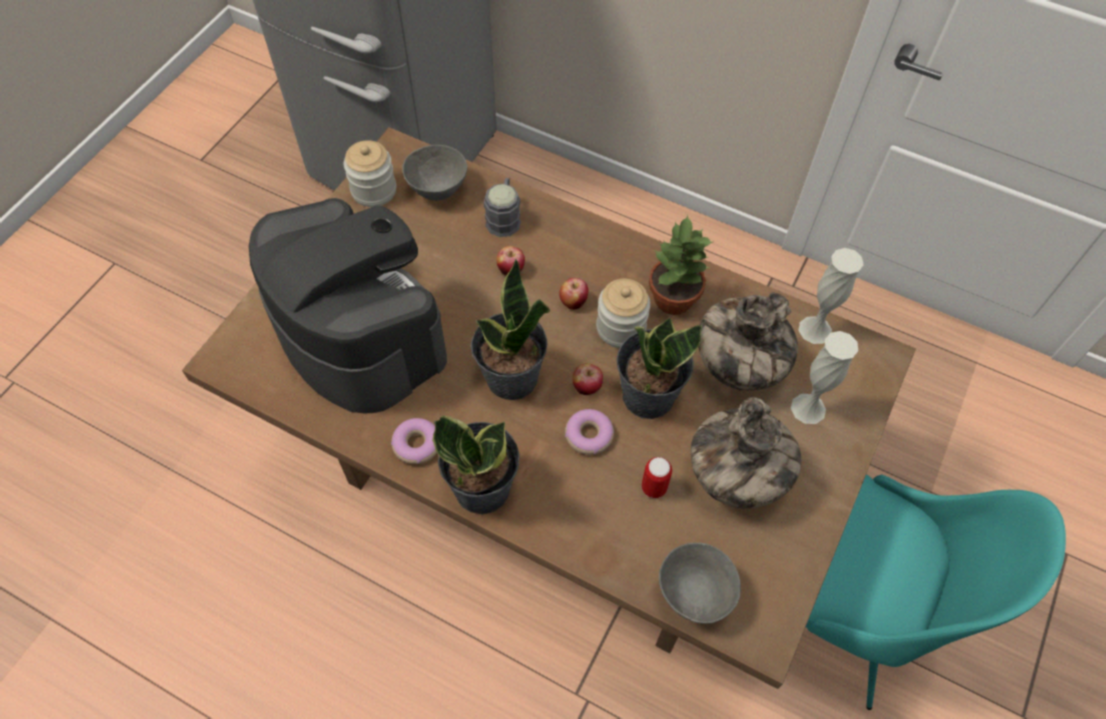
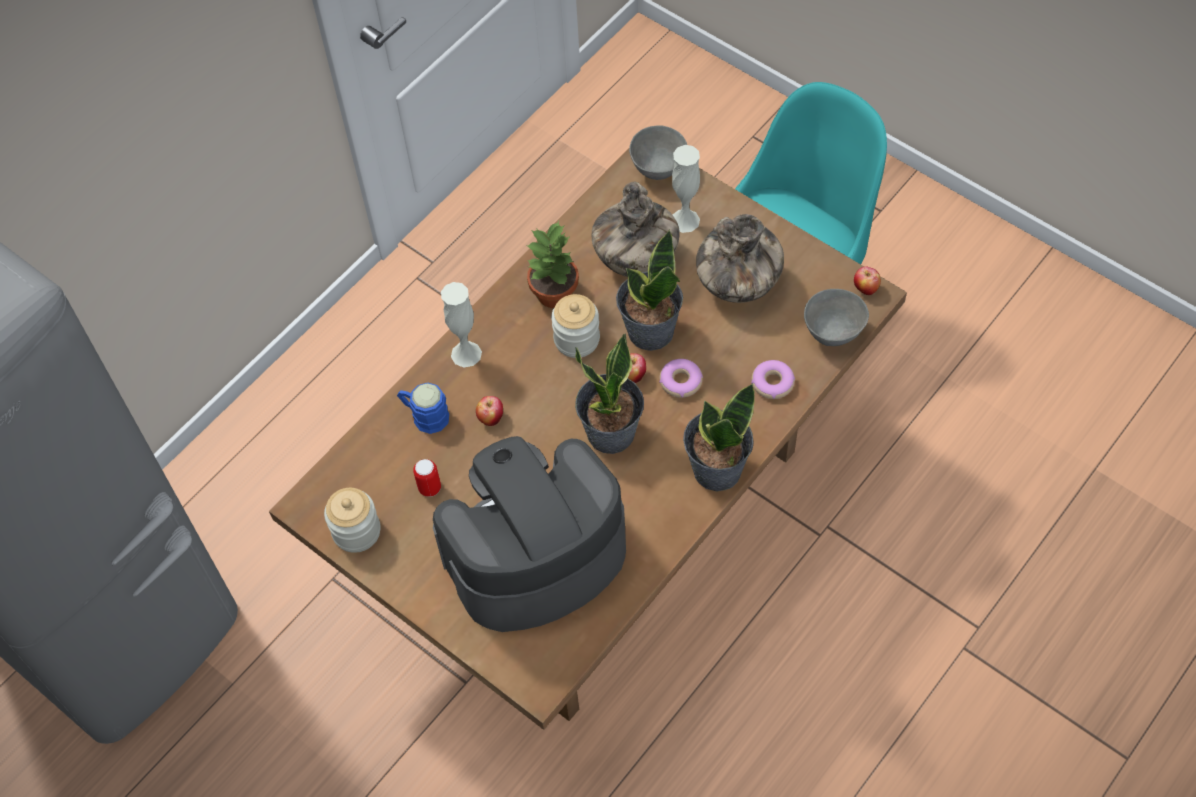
camera: 75 degrees left, 0 degrees up
donut [391,418,437,464] -> donut moved to [751,360,795,399]
grey bowl [402,145,467,201] -> grey bowl moved to [629,126,687,180]
grey mug [484,178,521,237] -> blue mug [397,383,449,434]
apple [559,278,588,310] -> apple moved to [854,266,881,295]
can [642,457,672,498] -> can moved to [413,459,441,497]
white vase [798,248,863,344] -> white vase moved to [441,282,482,368]

